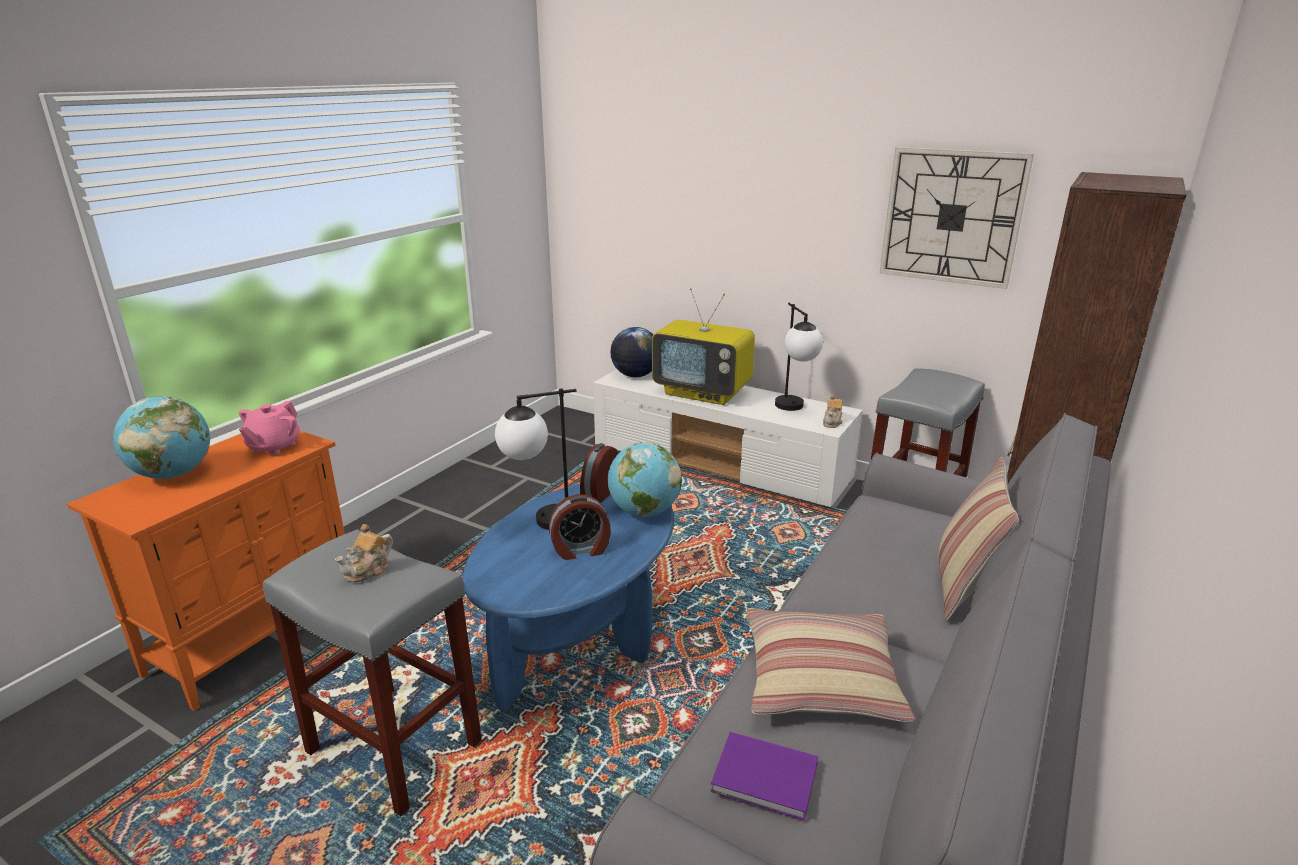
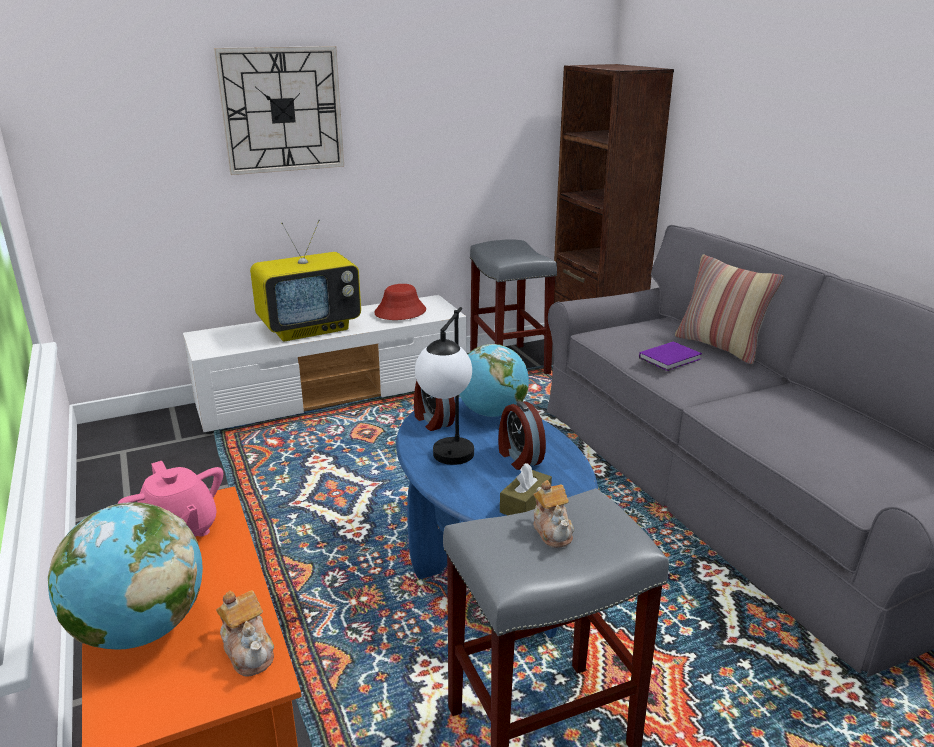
camera: 55 degrees left, 0 degrees up
alarm clock [549,494,611,560] -> alarm clock turned 135 degrees clockwise [498,401,546,470]
globe [610,327,653,377] -> none
purple book [711,732,818,821] -> purple book moved to [639,341,702,371]
pillow [747,608,915,722] -> none
table lamp [775,303,823,411] -> red hat [374,284,426,320]
teapot [823,394,843,428] -> teapot moved to [216,590,274,677]
wall clock [880,147,1034,289] -> wall clock moved to [214,46,344,175]
none -> brown tissue box [500,463,552,515]

